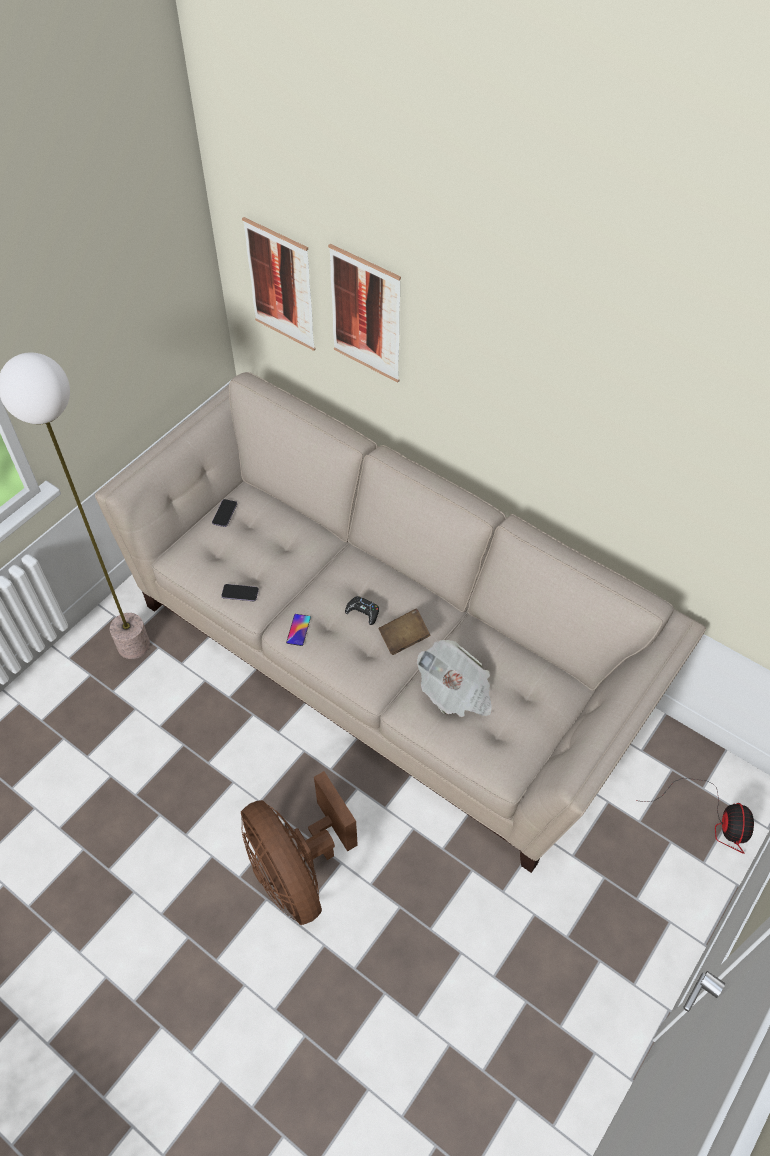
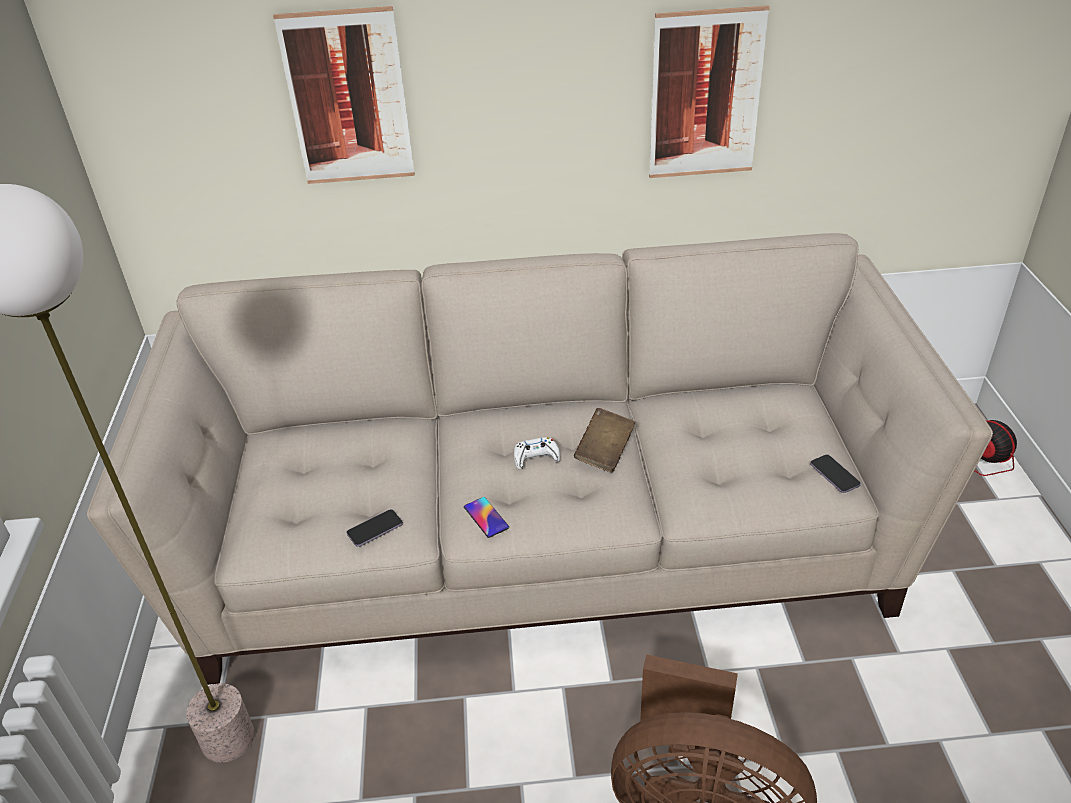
camera: 40 degrees left, 15 degrees down
phone [212,499,237,527] -> phone moved to [810,455,861,493]
picture [242,217,316,351] -> picture moved to [649,5,770,178]
black game controller [345,596,379,625] -> white game controller [514,437,560,469]
newspaper [417,640,492,717] -> none

